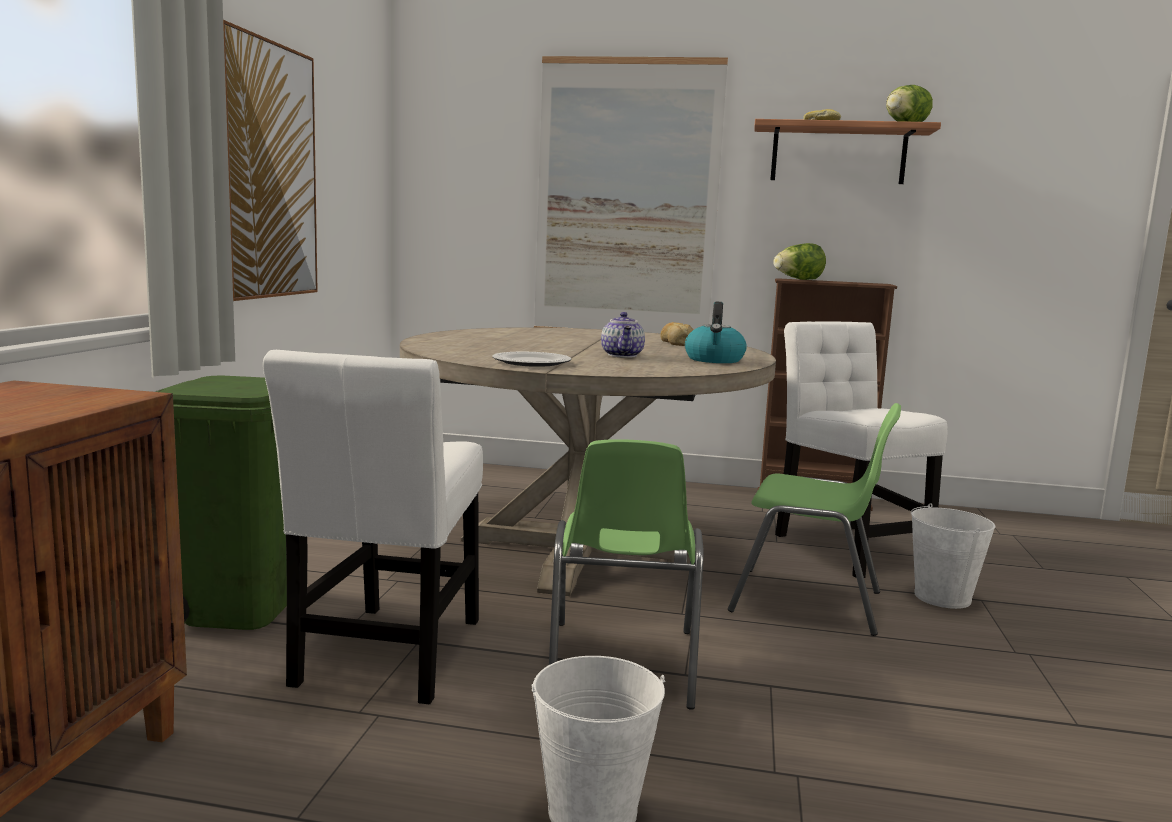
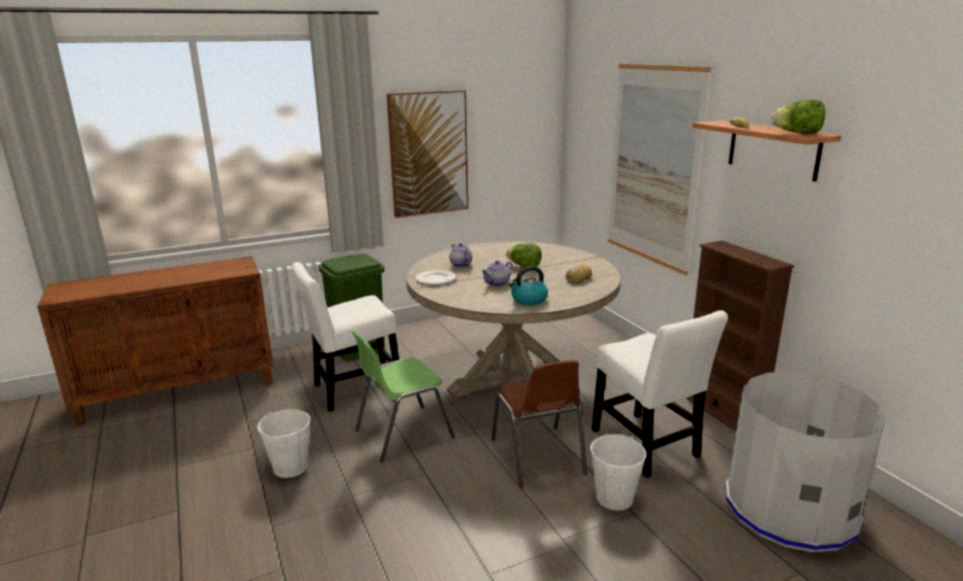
camera: 55 degrees right, 10 degrees up
green chair [728,403,901,636] -> brown chair [491,360,587,488]
lettuce [773,243,826,280] -> lettuce moved to [506,243,542,268]
white chair [775,322,948,578] -> white chair turned 120 degrees clockwise [592,310,728,478]
none -> teapot [449,243,472,267]
none -> grey trash can [725,371,886,552]

